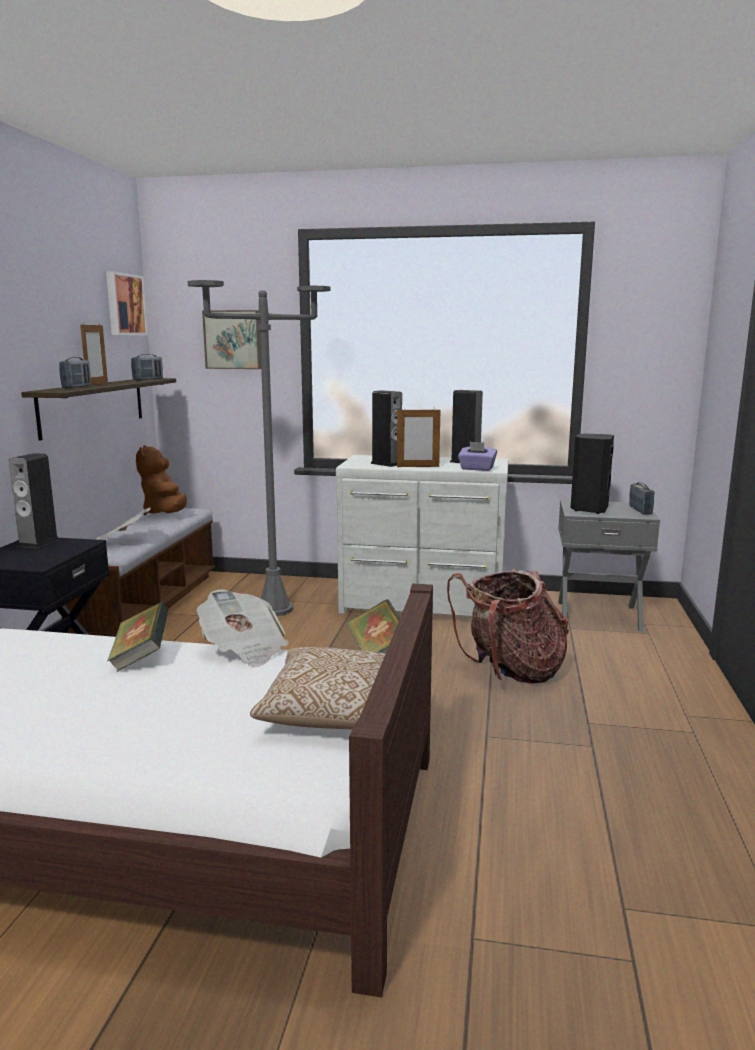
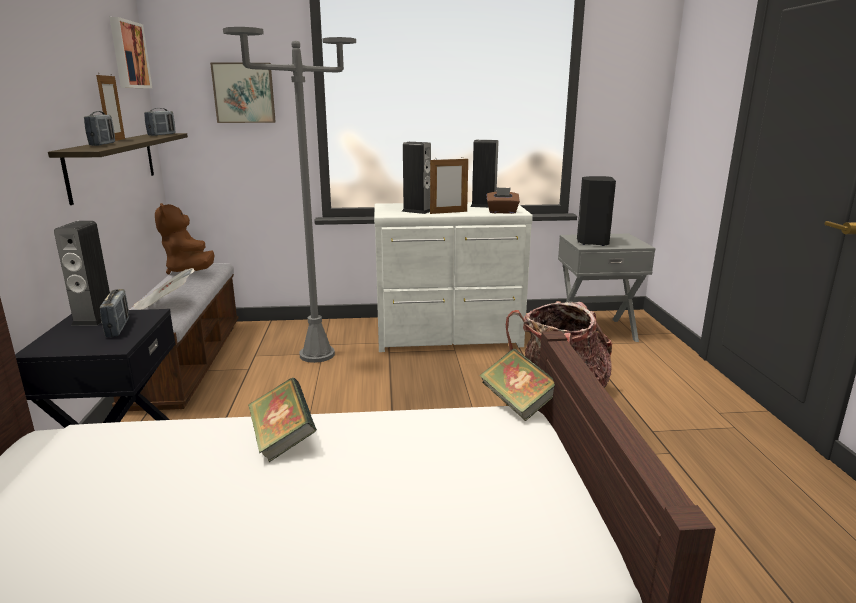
camera: 15 degrees left, 5 degrees up
newspaper [197,589,289,667] -> none
pillow [250,647,386,729] -> none
purple tissue box [458,442,497,471] -> brown tissue box [487,187,520,214]
radio [629,483,654,515] -> radio moved to [100,289,129,337]

